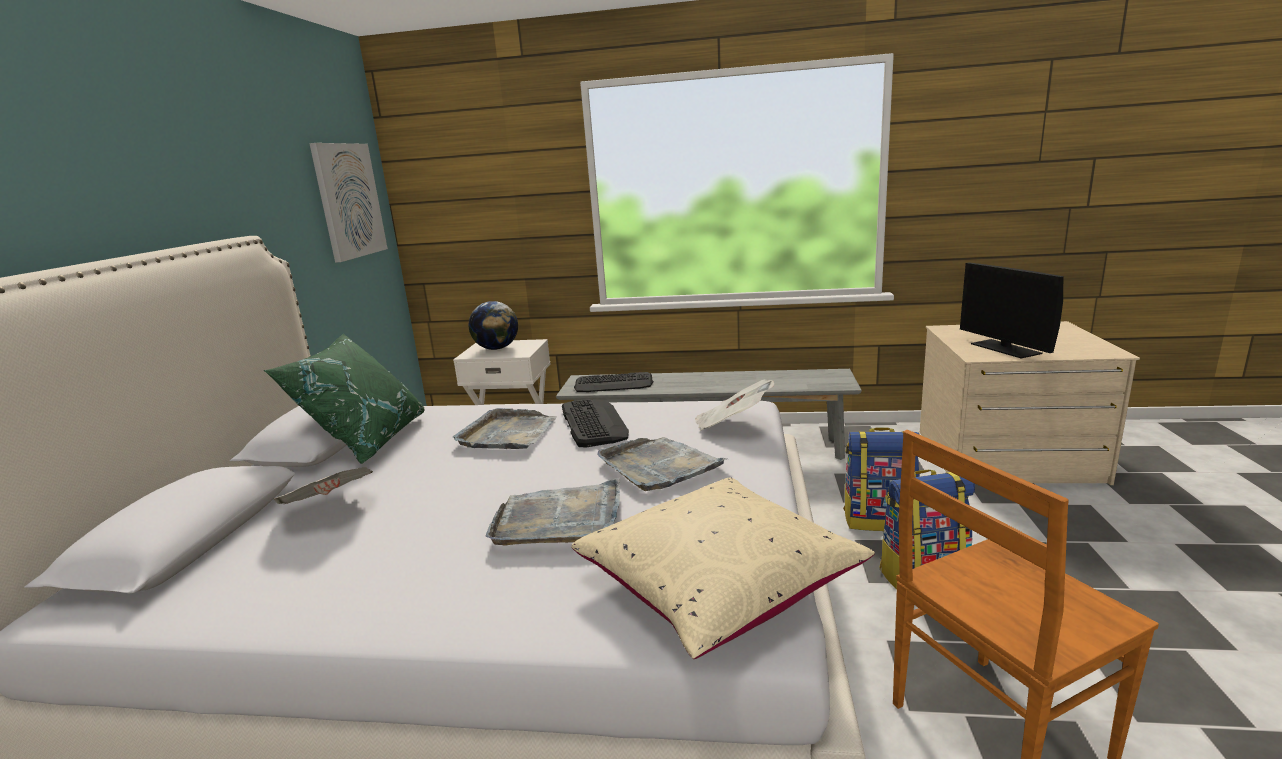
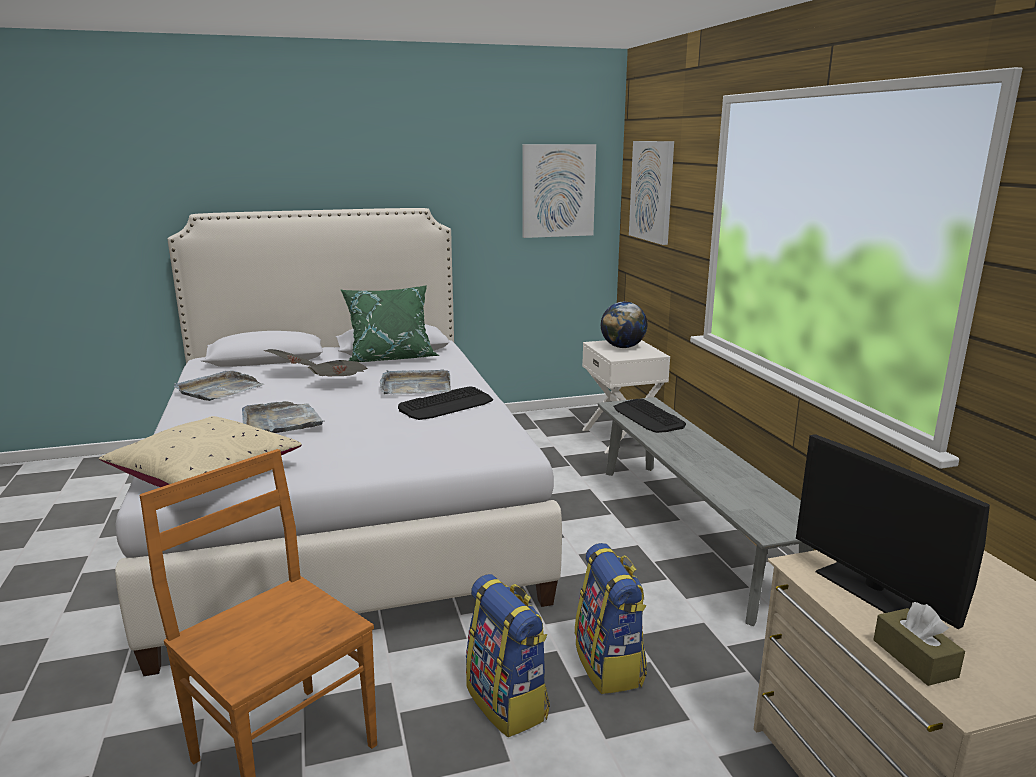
camera: 65 degrees right, 0 degrees up
grey tray [597,437,727,491] -> grey tray moved to [173,371,264,401]
newspaper [695,380,774,431] -> newspaper moved to [307,360,368,376]
monitor [960,262,1063,359] -> monitor turned 75 degrees counterclockwise [796,434,990,629]
none -> picture [629,141,674,245]
none -> brown tissue box [873,602,965,686]

